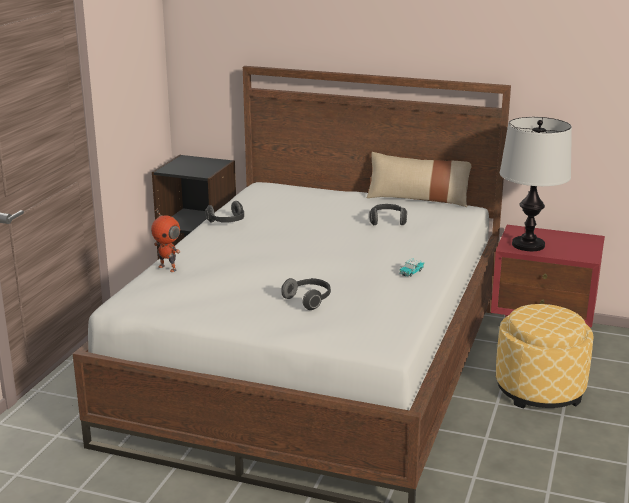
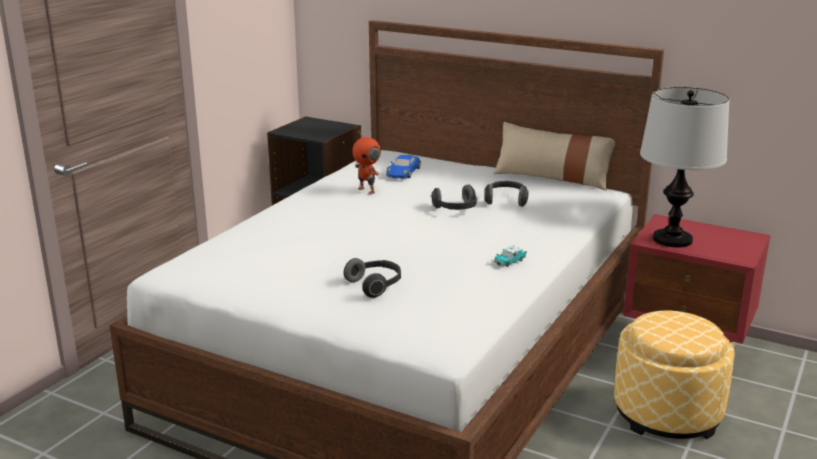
camera: 10 degrees right, 0 degrees up
toy robot [151,209,181,272] -> toy robot moved to [352,130,381,194]
headphones [205,201,244,223] -> headphones moved to [431,184,477,210]
none -> blue toy car [386,155,421,179]

